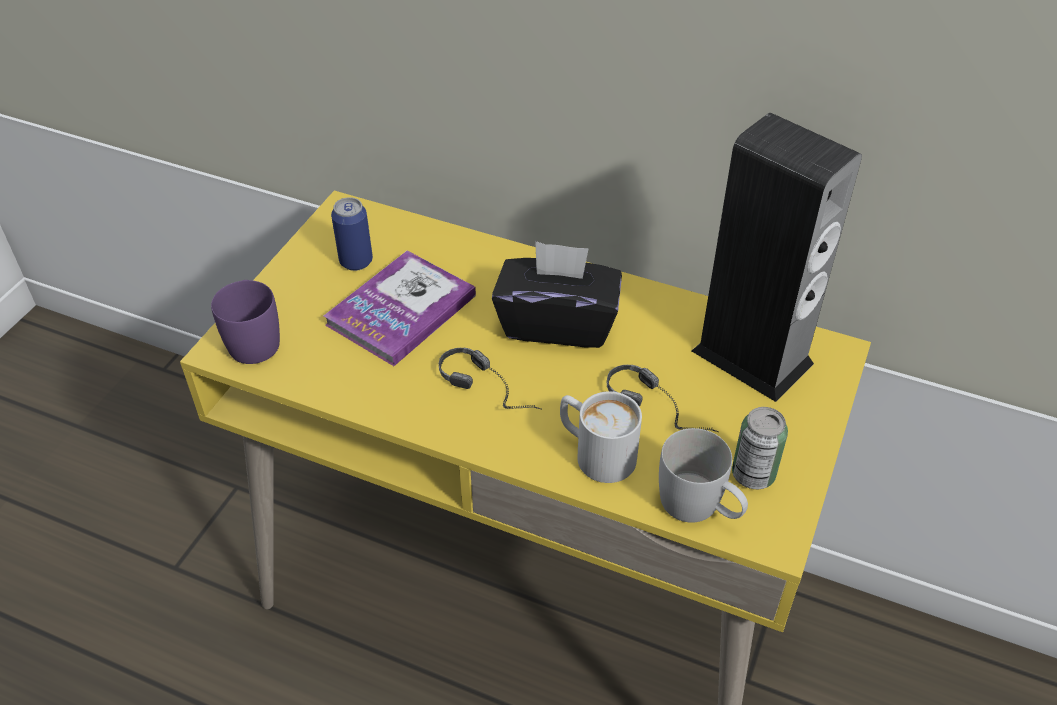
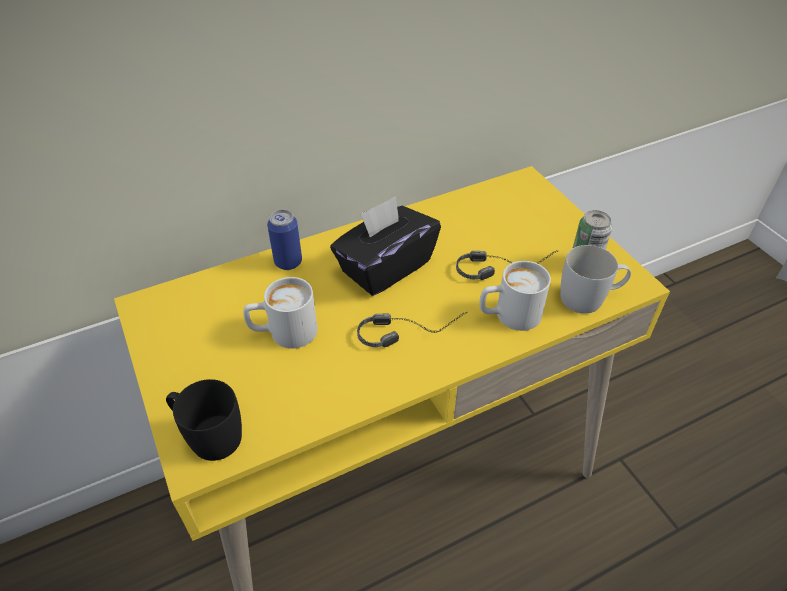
camera: 50 degrees left, 0 degrees up
purple mug [211,280,280,364] -> black mug [166,379,242,461]
book [324,250,476,366] -> white mug [243,277,317,349]
can [331,197,373,271] -> can moved to [267,209,302,270]
speaker [692,113,862,402] -> none

